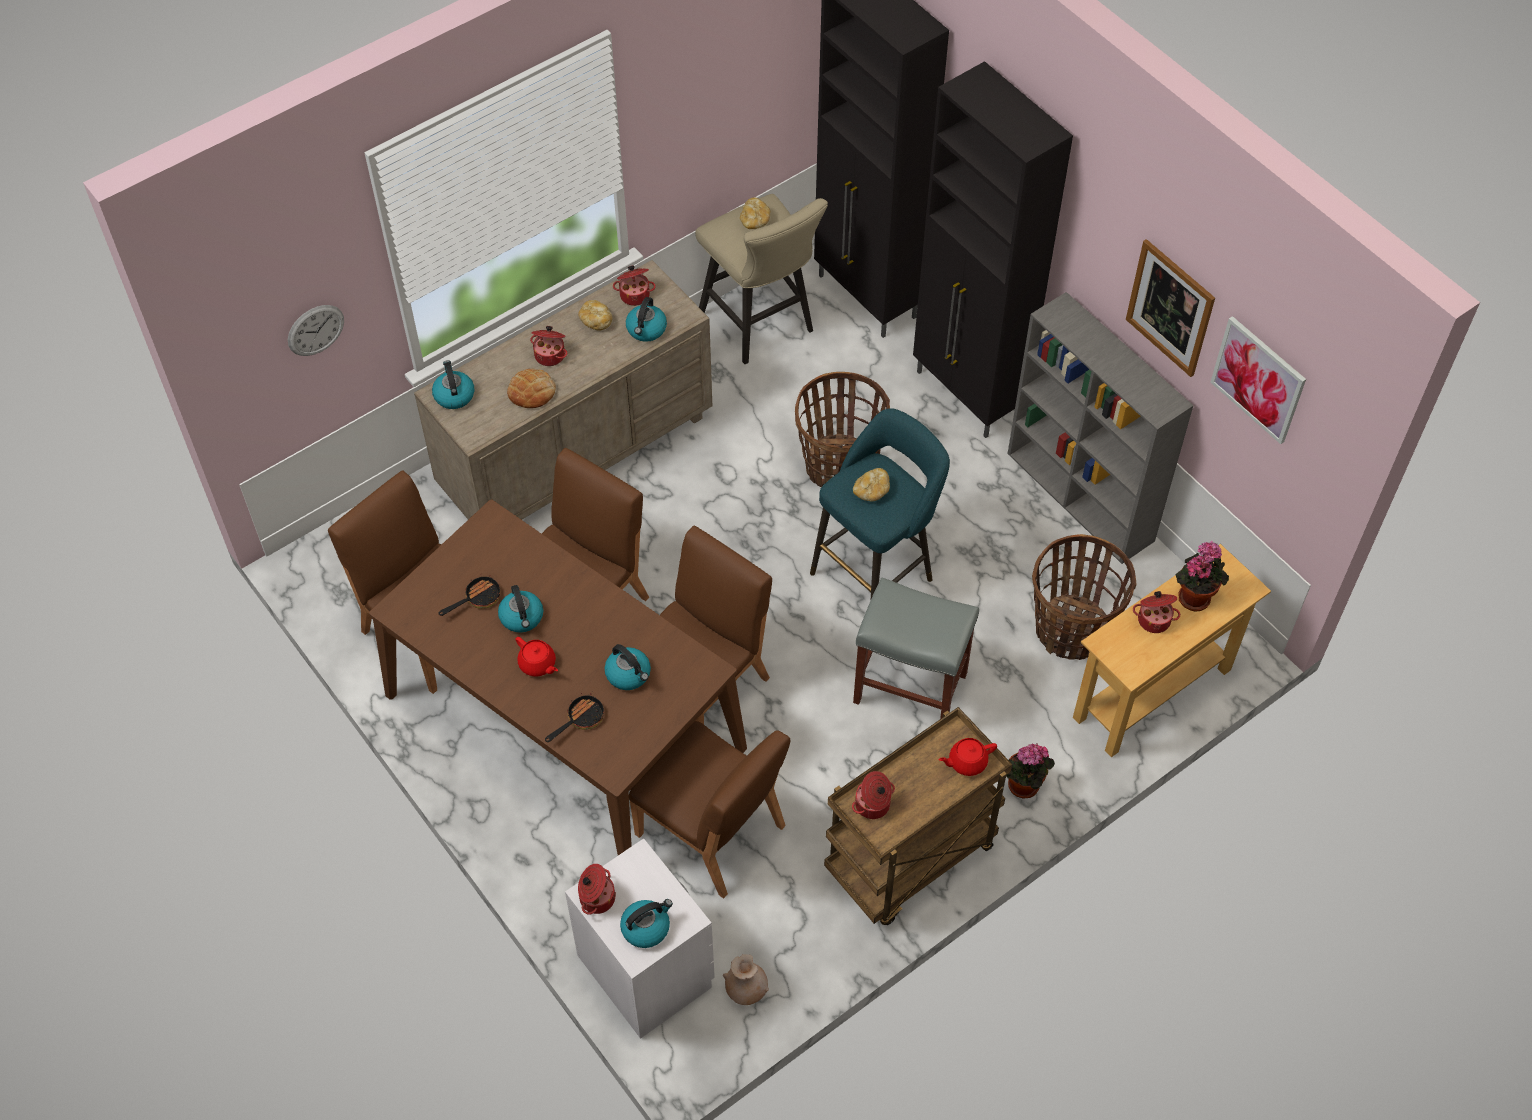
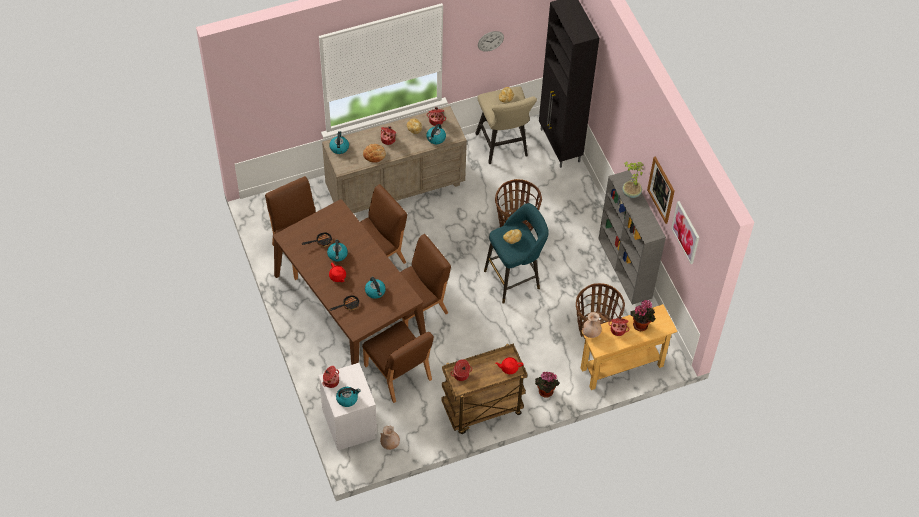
camera: 15 degrees right, 0 degrees up
wall clock [288,305,344,356] -> wall clock moved to [478,31,504,52]
grey stool [853,577,979,719] -> none
black cabinet [913,61,1073,438] -> none
none -> beige vase [582,312,602,338]
none -> potted plant [622,162,644,198]

